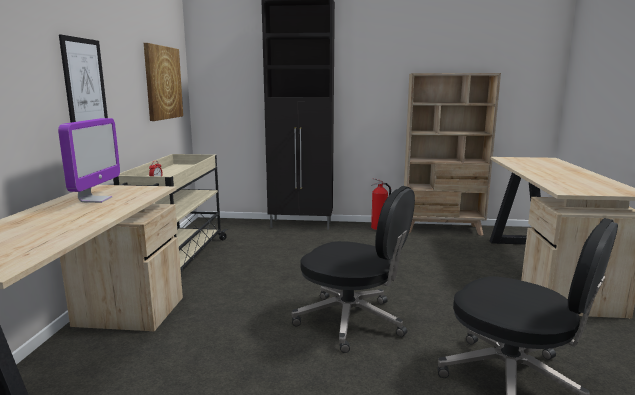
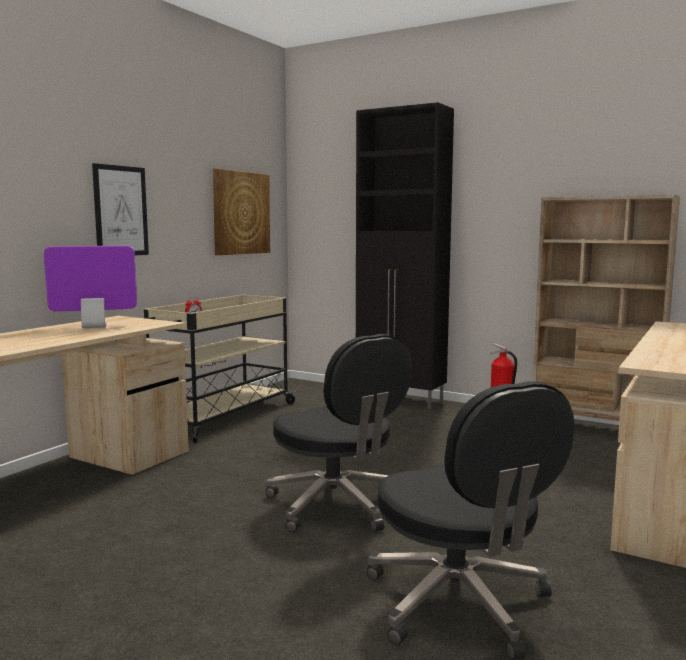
camera: 25 degrees right, 5 degrees down
monitor [58,118,120,203] -> monitor turned 135 degrees counterclockwise [44,246,137,328]

